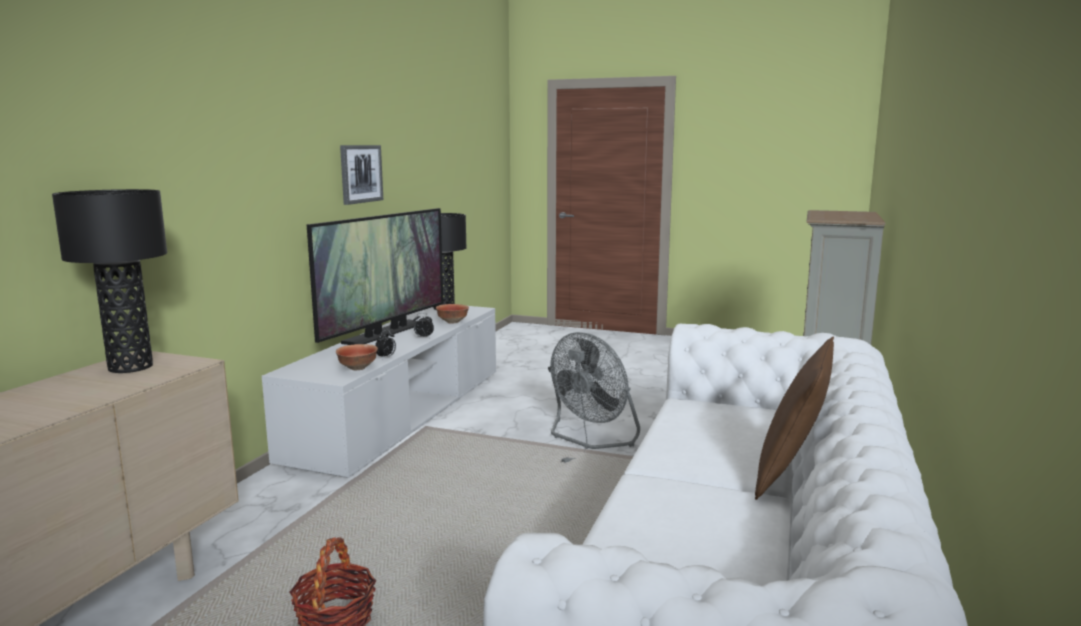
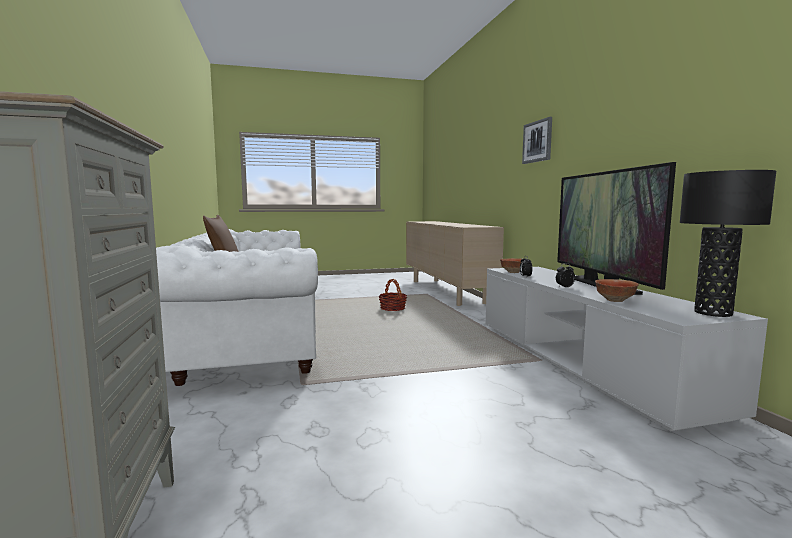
camera: 145 degrees right, 5 degrees down
black table lamp [52,189,167,373] -> none
picture [340,145,383,205] -> picture moved to [522,117,552,164]
grey fan [548,332,640,463] -> none

